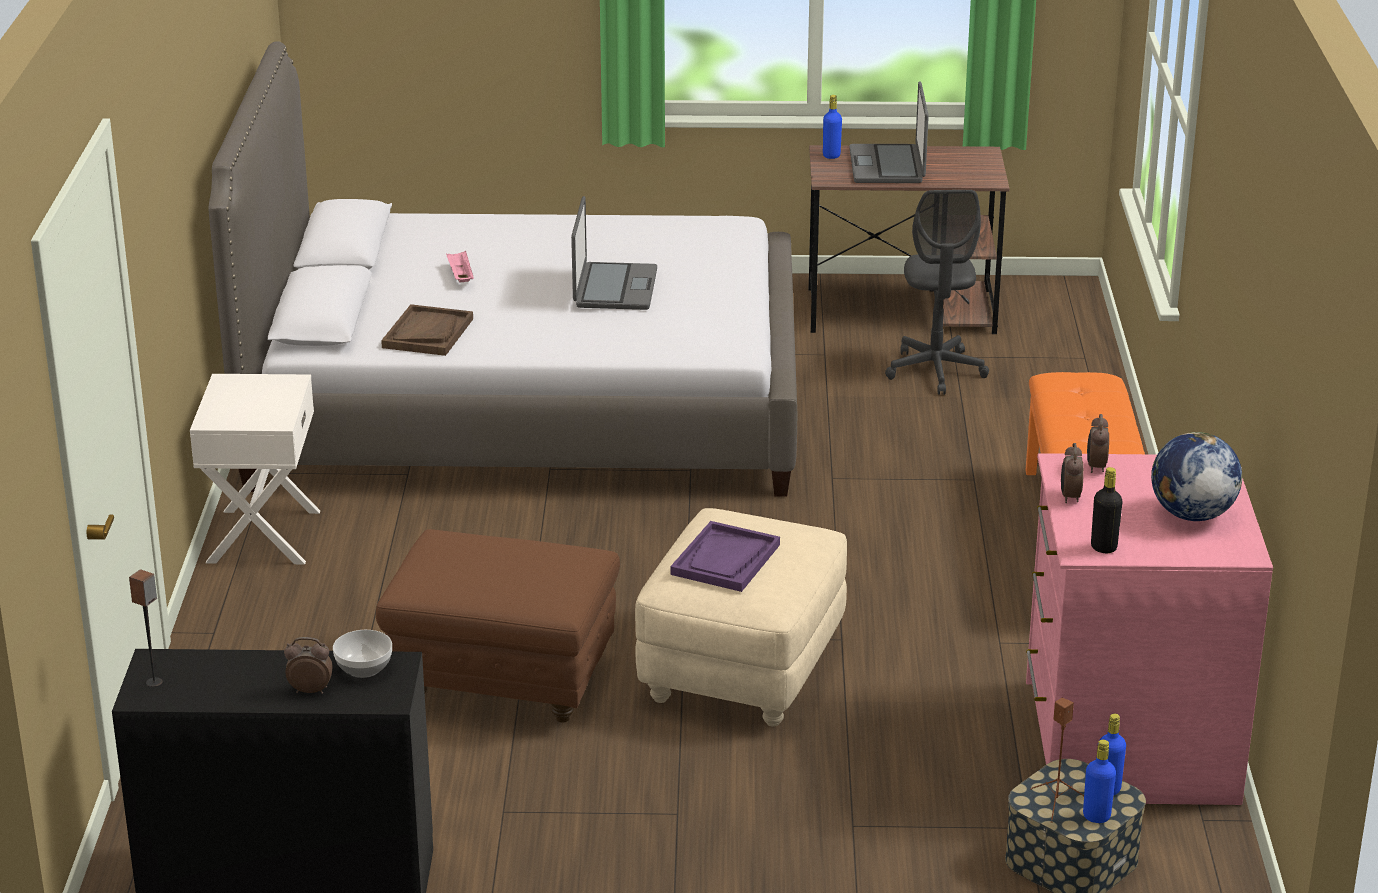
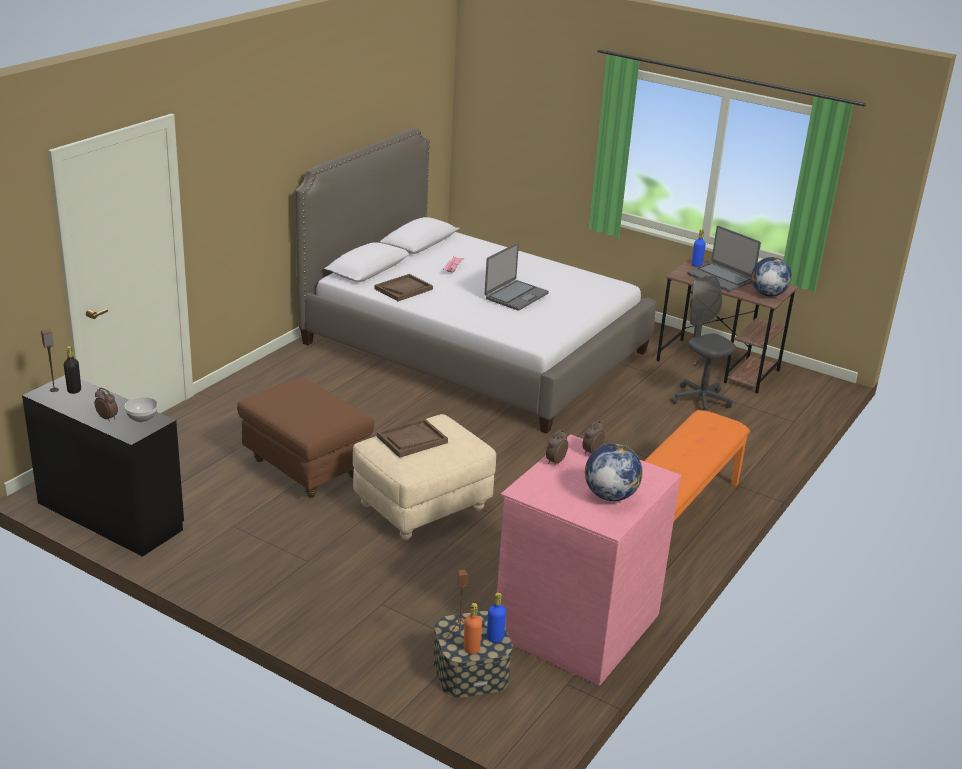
camera: 30 degrees right, 0 degrees up
white nightstand [190,374,320,564] -> none
purple tray [670,521,780,592] -> brown tray [377,418,448,458]
laptop [849,81,929,183] -> laptop turned 75 degrees counterclockwise [687,226,761,292]
grey office chair [885,190,989,395] -> grey office chair turned 120 degrees clockwise [671,275,736,411]
blue bottle [1083,740,1116,823] -> orange bottle [464,603,482,654]
black bottle [1091,467,1122,553] -> black bottle moved to [64,346,81,394]
none -> globe [751,257,792,297]

